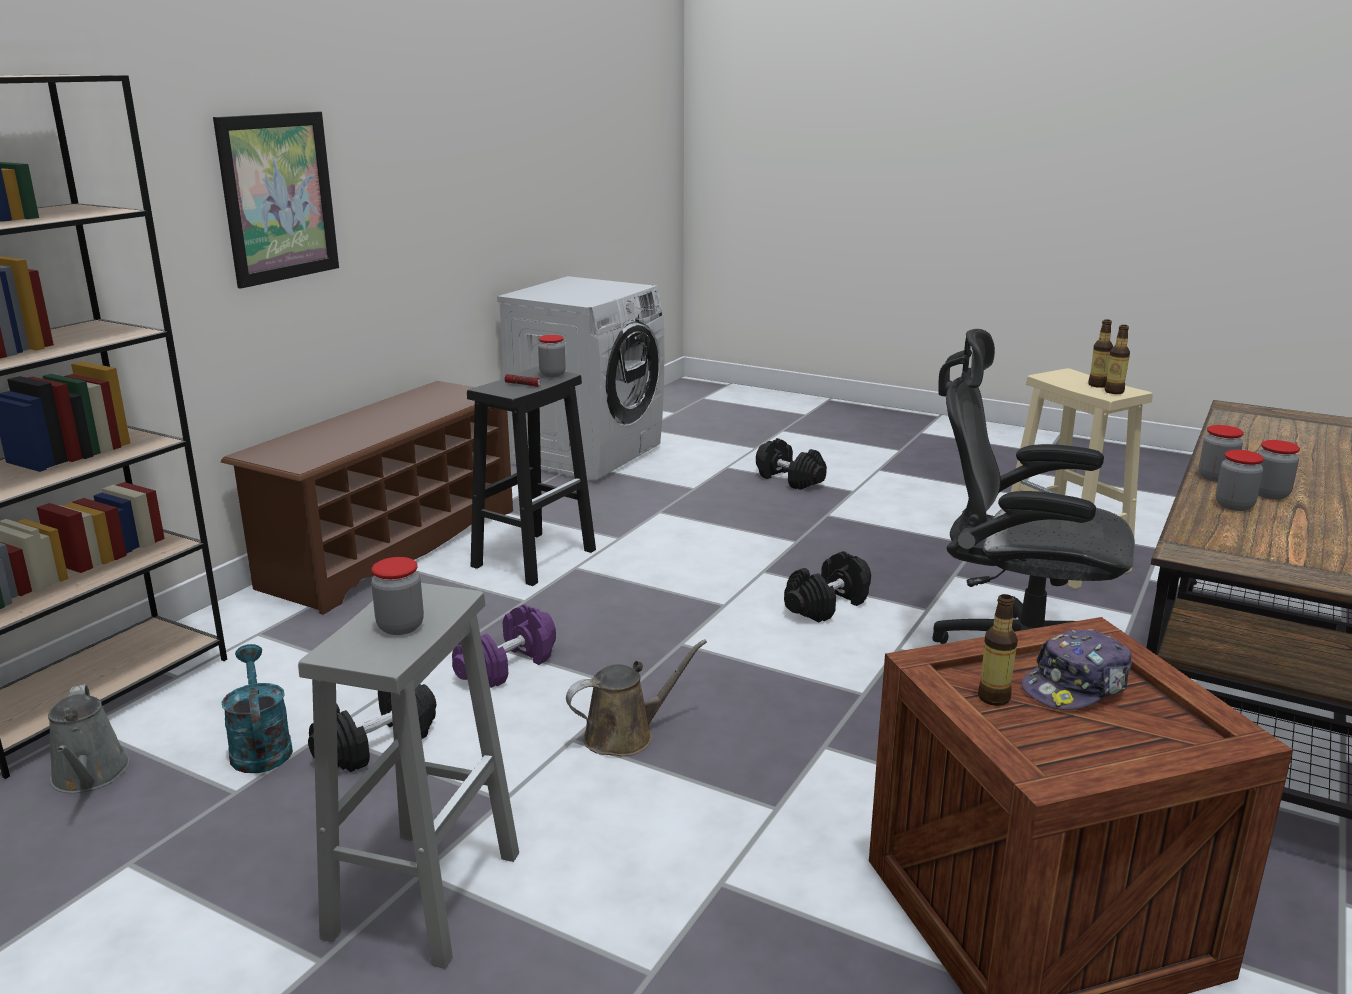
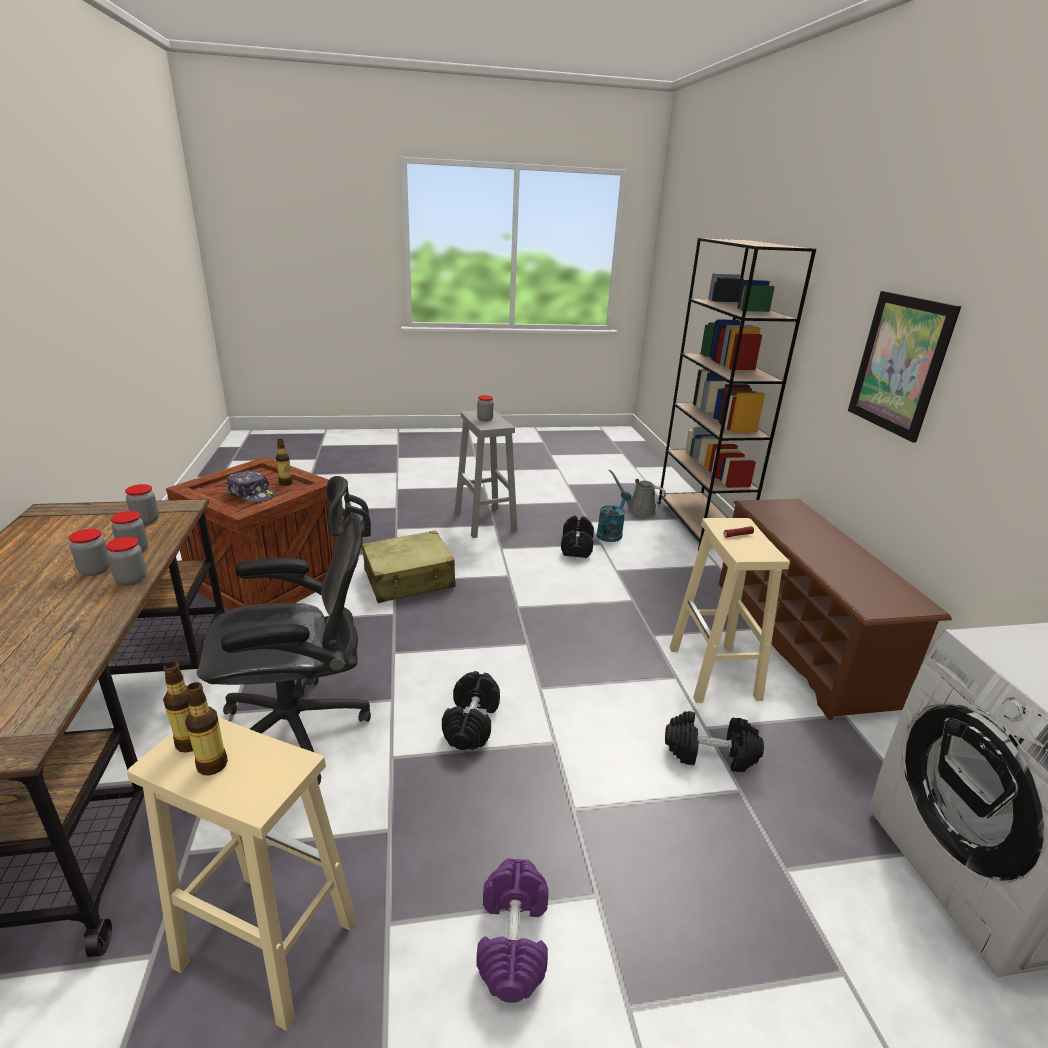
camera: 140 degrees right, 5 degrees up
turquoise watering can [222,644,293,773] -> turquoise watering can turned 90 degrees counterclockwise [596,491,631,542]
purple dumbbell [452,604,556,688] -> purple dumbbell moved to [476,858,548,1003]
black stool [467,367,596,586] -> beige stool [670,518,790,703]
jar [538,335,566,377] -> jar moved to [125,484,159,525]
brown watering can [566,639,707,756] -> none
black dumbbell [756,438,827,490] -> black dumbbell moved to [665,711,764,772]
cap [1022,629,1132,710] -> cap turned 105 degrees clockwise [226,470,275,502]
none -> beige suitcase [362,530,456,603]

